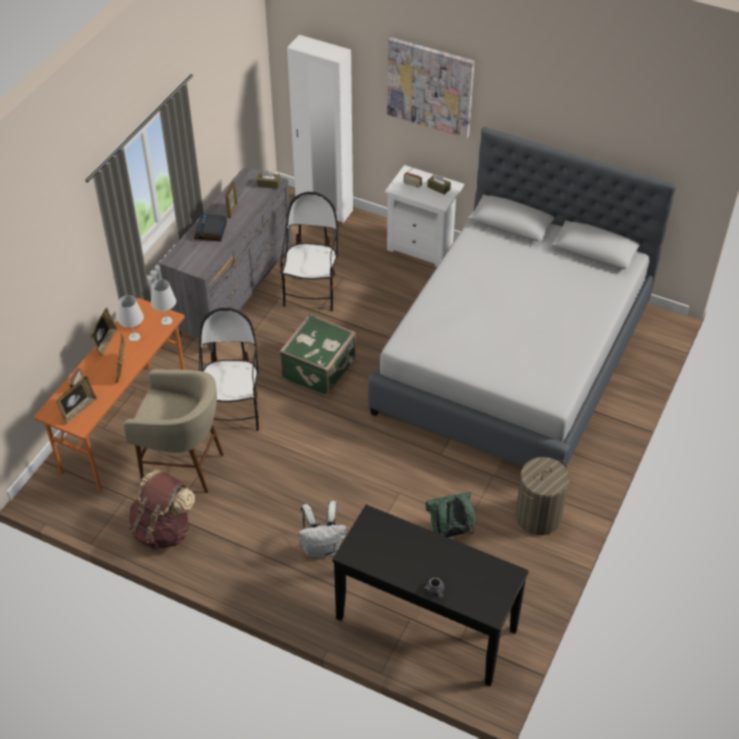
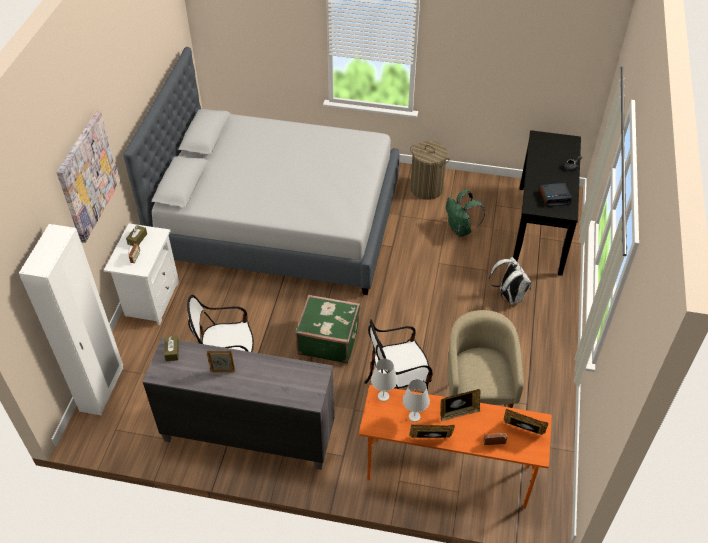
camera: 105 degrees left, 0 degrees up
brown backpack [129,470,195,550] -> none
alarm clock [194,214,227,242] -> alarm clock moved to [539,183,572,207]

